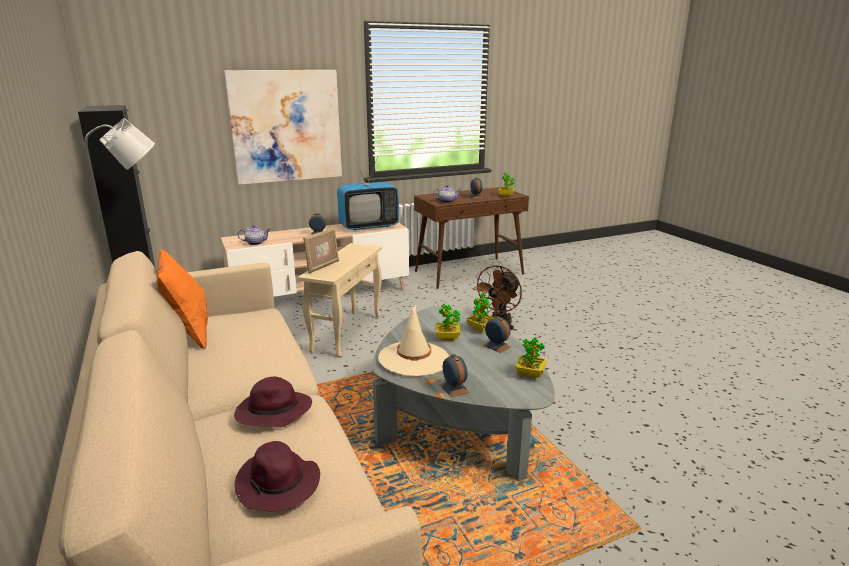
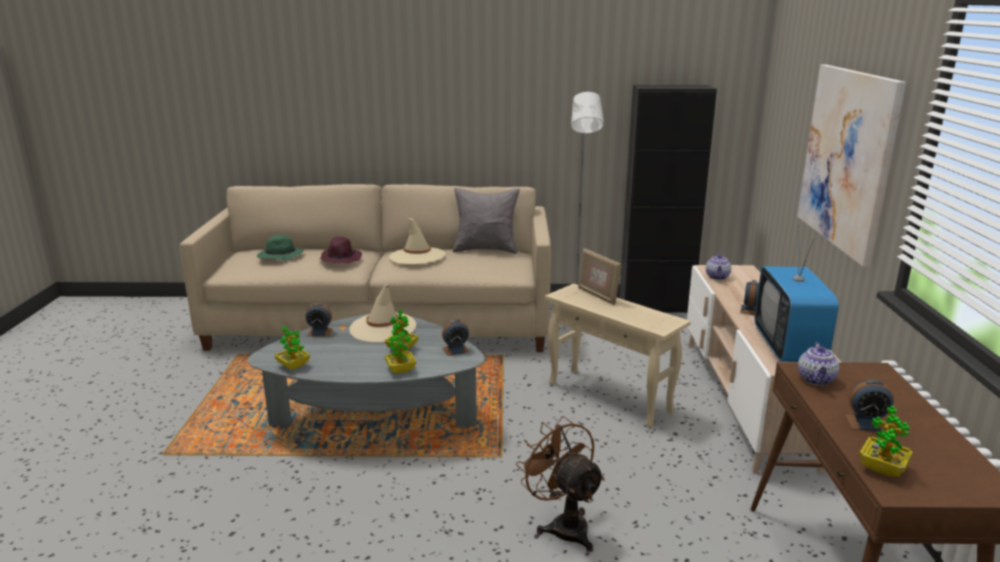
camera: 115 degrees right, 0 degrees up
orange pillow [157,249,208,349] -> grey pillow [453,188,519,254]
purple hat [234,441,320,512] -> green hat [257,235,304,261]
alarm clock [483,316,511,353] -> alarm clock moved to [442,319,469,356]
none -> beige hat [389,218,446,265]

